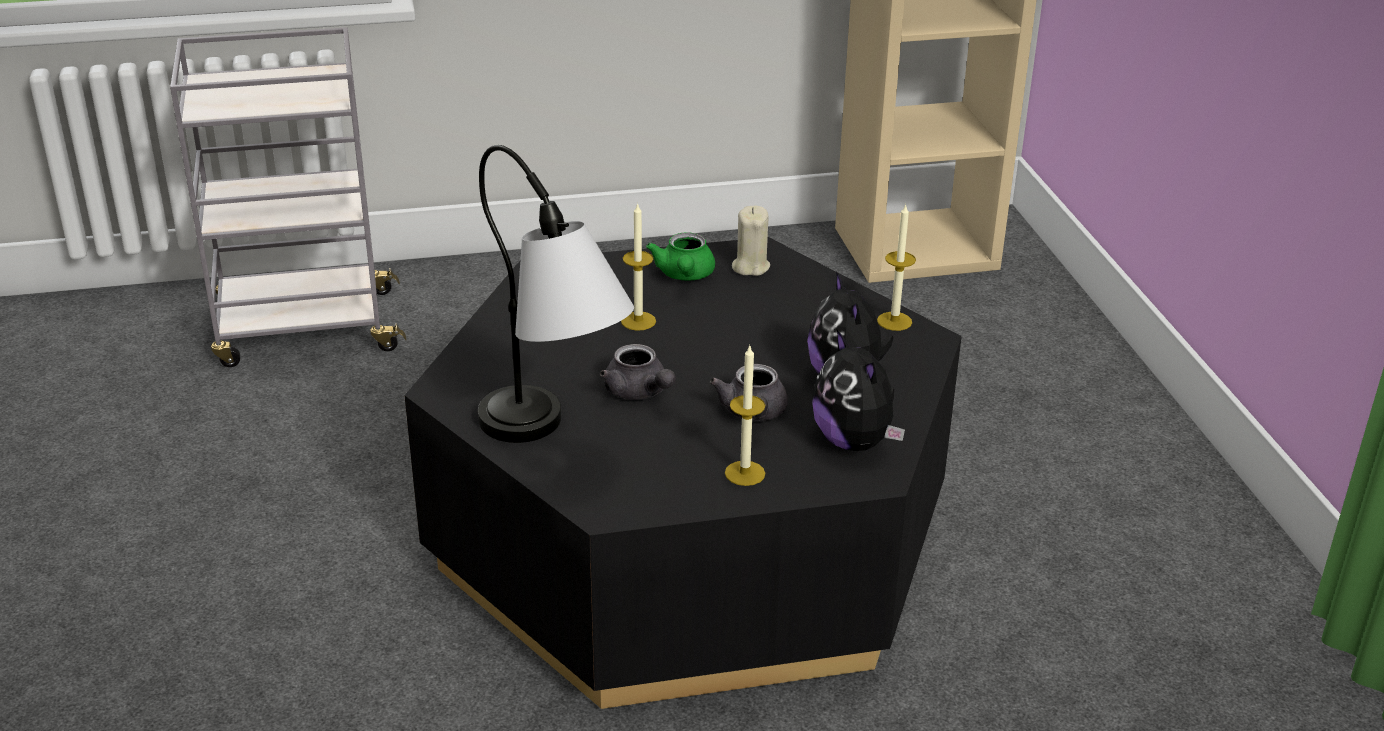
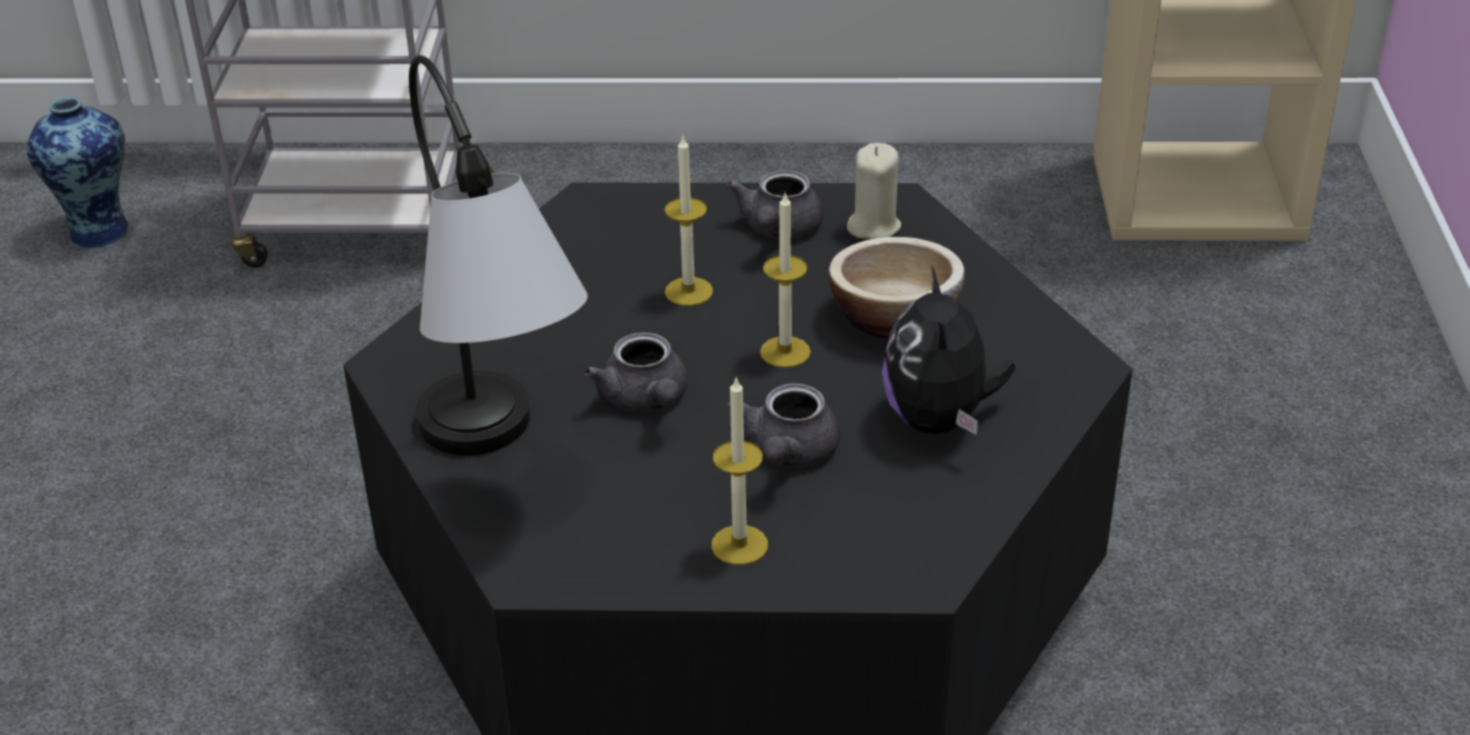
camera: 15 degrees right, 5 degrees up
green teapot [646,232,715,281] -> grey teapot [727,170,824,239]
plush toy [812,329,905,451] -> none
candle [877,203,916,331] -> candle moved to [760,193,811,368]
none -> vase [27,97,128,248]
none -> bowl [829,237,965,339]

